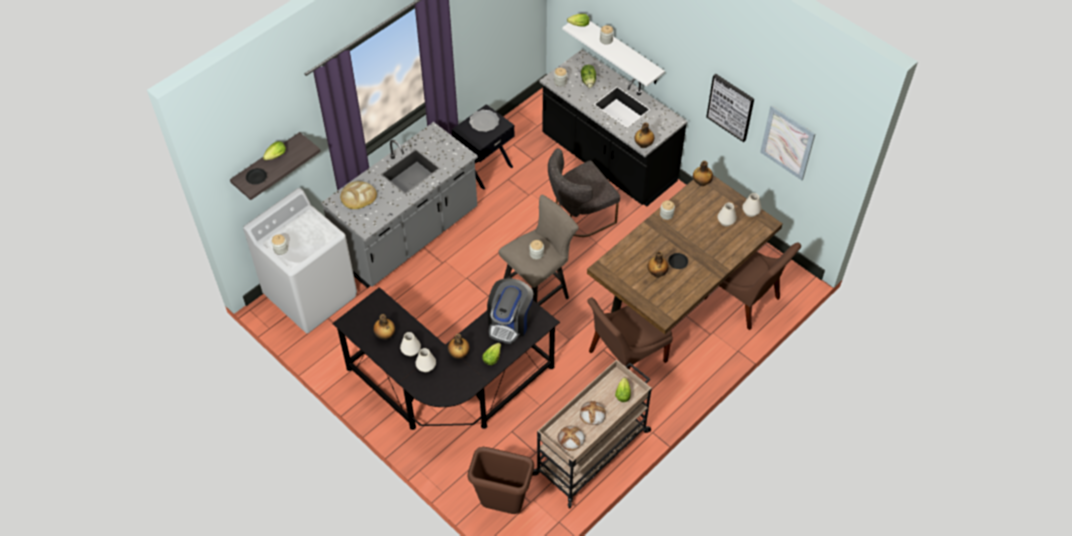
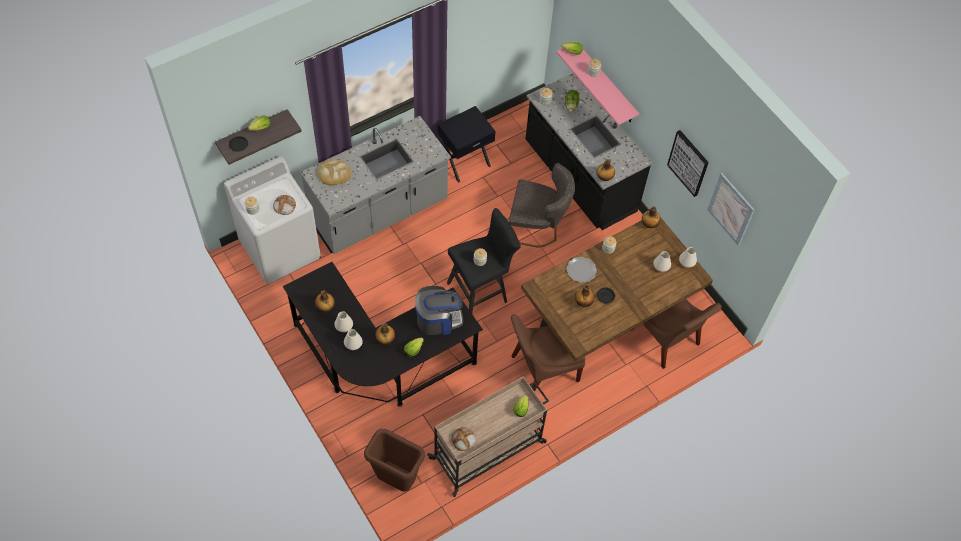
camera: 10 degrees right, 5 degrees up
plate [469,110,499,132] -> plate moved to [566,256,597,283]
coffee machine [487,279,534,344] -> coffee machine turned 135 degrees counterclockwise [415,286,463,335]
beige stool [499,194,579,305] -> black stool [447,208,521,313]
grey chair [548,148,620,237] -> grey chair turned 150 degrees counterclockwise [509,163,575,247]
white shelf [562,21,665,87] -> pink shelf [556,42,639,125]
bread [580,401,606,425] -> bread moved to [273,195,296,215]

